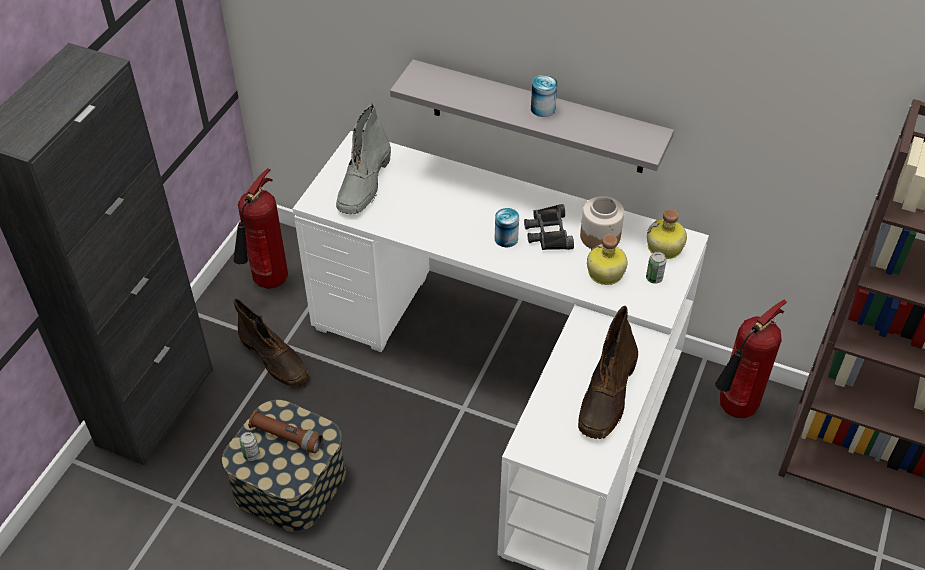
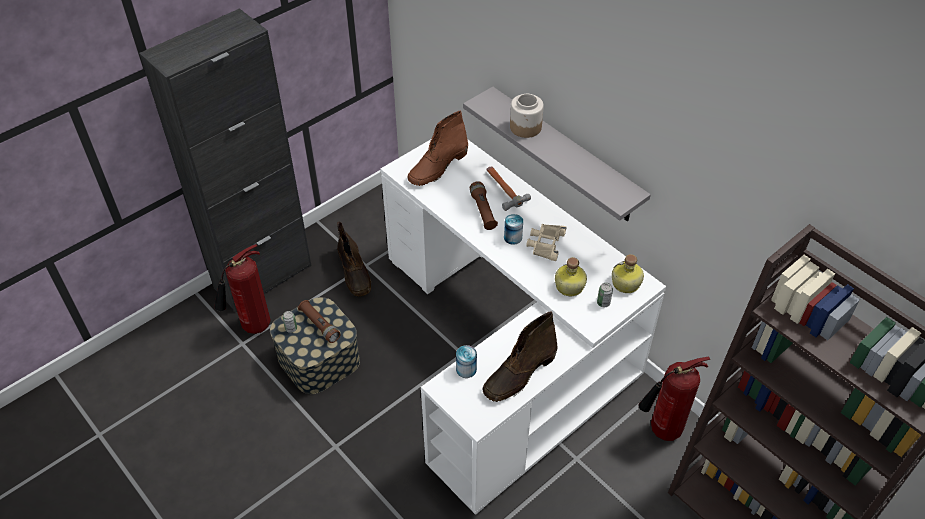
camera: 25 degrees right, 0 degrees up
fire extinguisher [233,168,288,289] -> fire extinguisher moved to [214,244,270,334]
grey boot [336,103,391,215] -> brown boot [407,111,468,186]
black binoculars [524,204,574,250] -> beige binoculars [526,224,566,261]
can [531,75,557,117] -> can moved to [456,345,477,378]
jar [580,196,624,249] -> jar moved to [510,94,544,138]
none -> brown flashlight [470,181,498,230]
none -> hammer [486,166,531,211]

